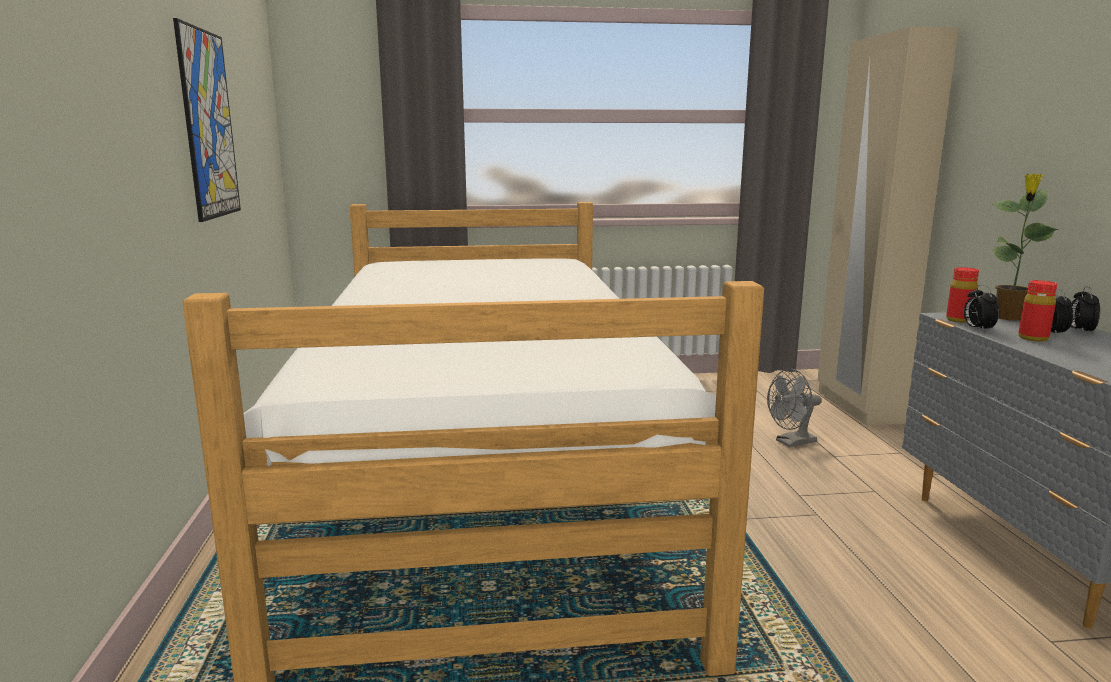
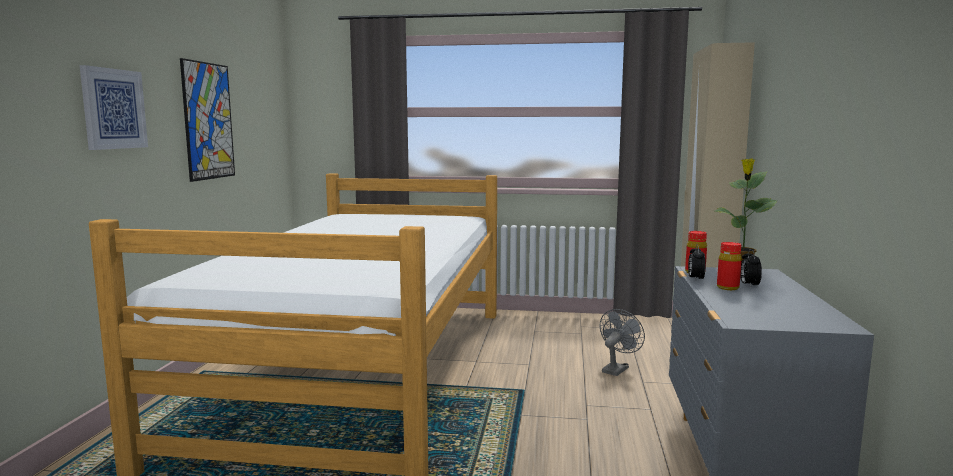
camera: 15 degrees right, 5 degrees down
grey fan [767,369,822,447] -> grey fan turned 135 degrees clockwise [600,309,645,376]
alarm clock [1071,286,1100,333] -> none
none -> picture [79,65,148,150]

